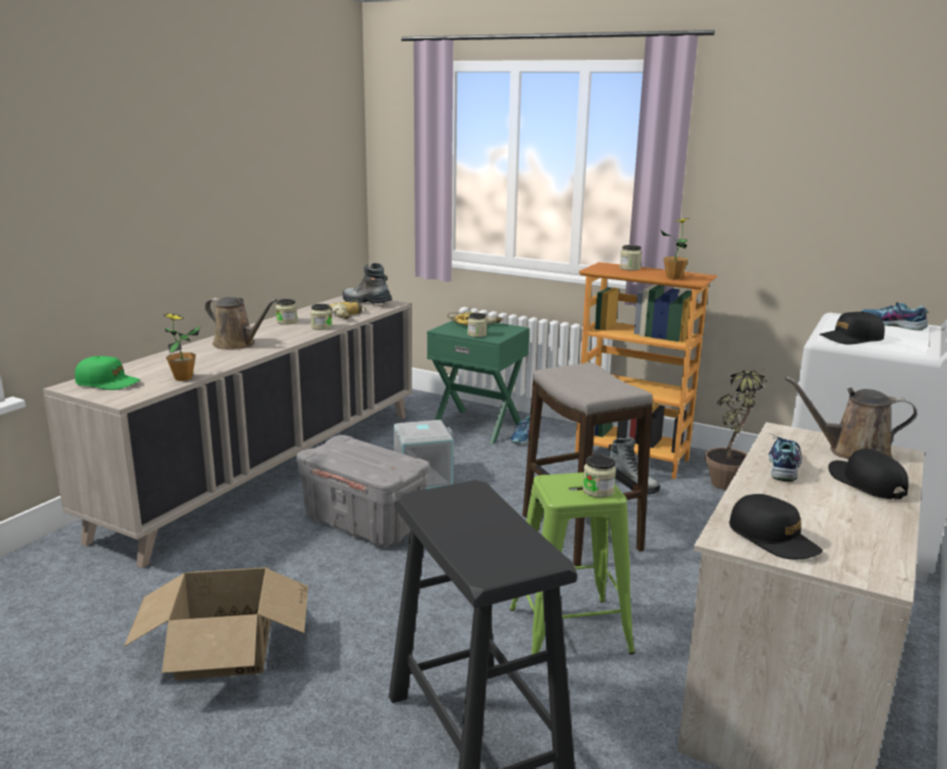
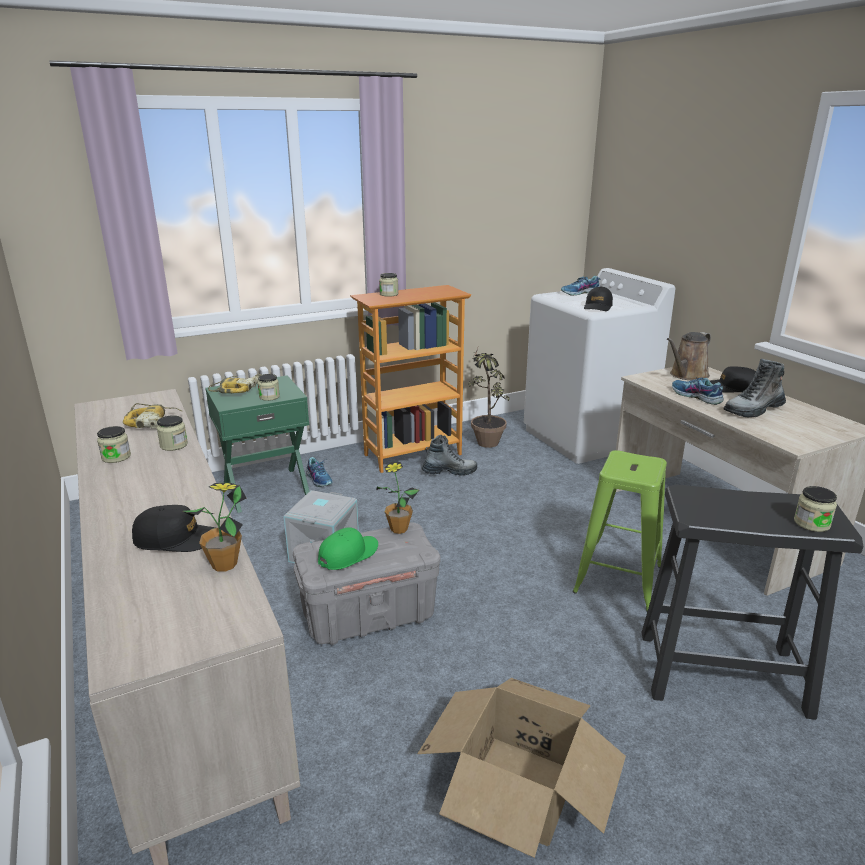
camera: 55 degrees left, 5 degrees up
green cap [75,356,141,390] -> green cap moved to [318,527,378,570]
brown watering can [205,297,277,350] -> none
boot [342,263,392,304] -> boot moved to [724,359,786,417]
stool [523,363,653,566] -> none
jar [583,455,616,498] -> jar moved to [794,486,837,532]
potted plant [661,218,690,279] -> potted plant moved to [376,462,419,534]
black cap [729,494,823,559] -> black cap moved to [132,505,215,552]

